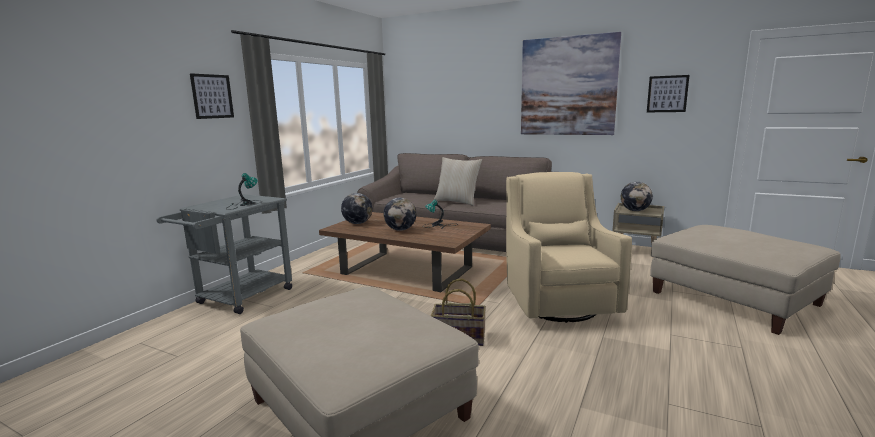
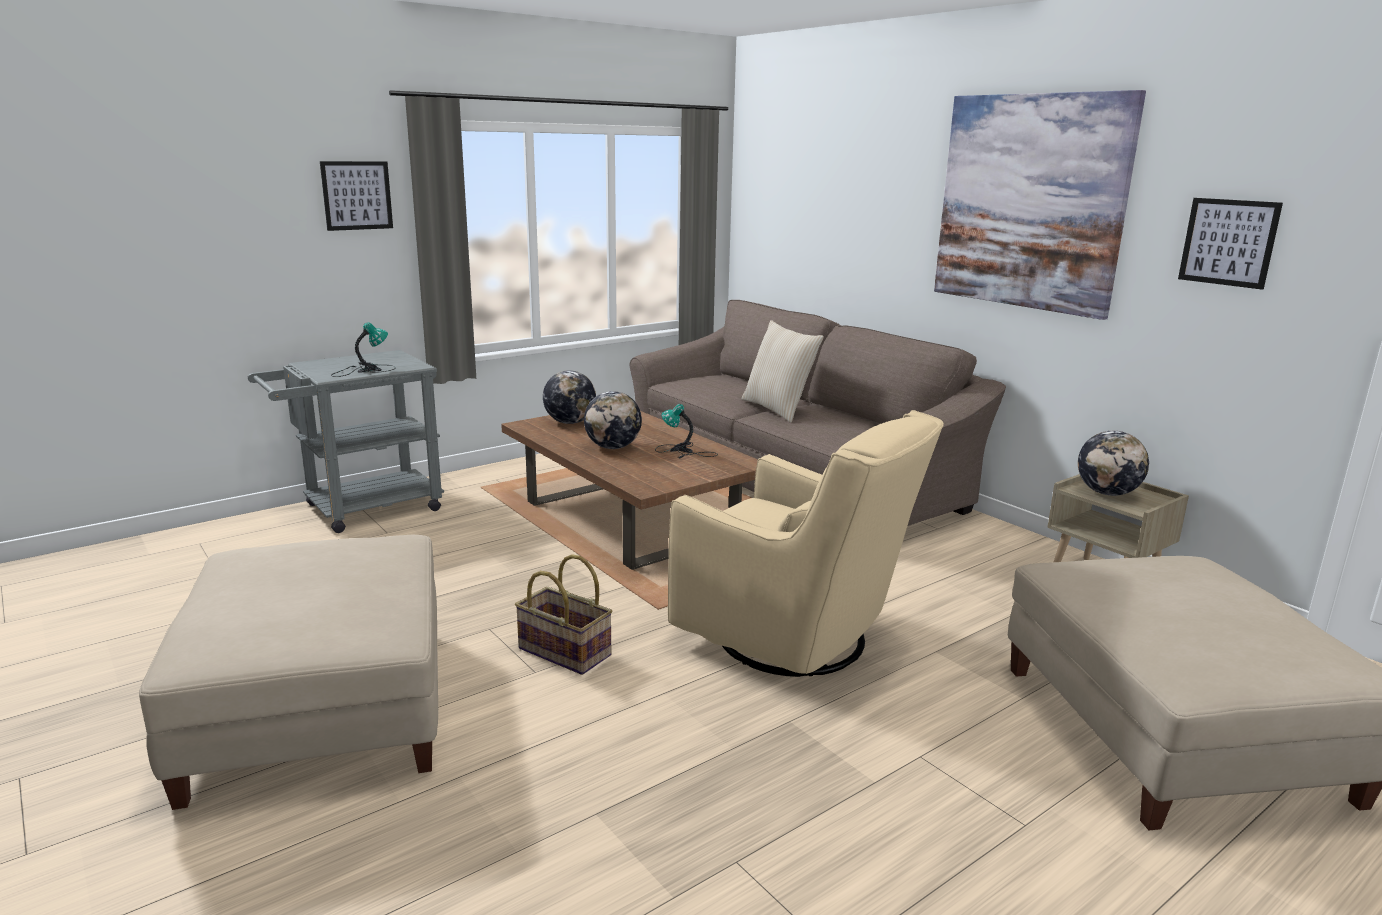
camera: 25 degrees right, 5 degrees up
beige armchair [506,172,632,323] -> beige armchair turned 105 degrees clockwise [668,410,944,677]

